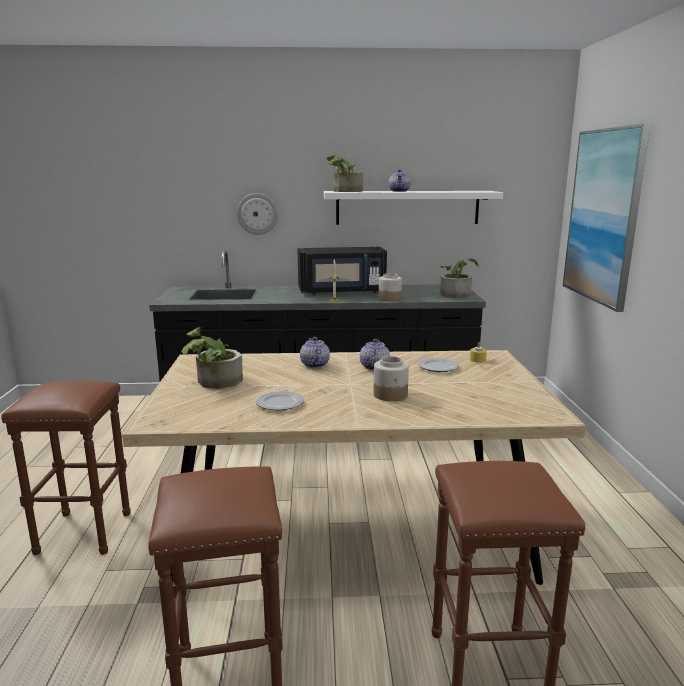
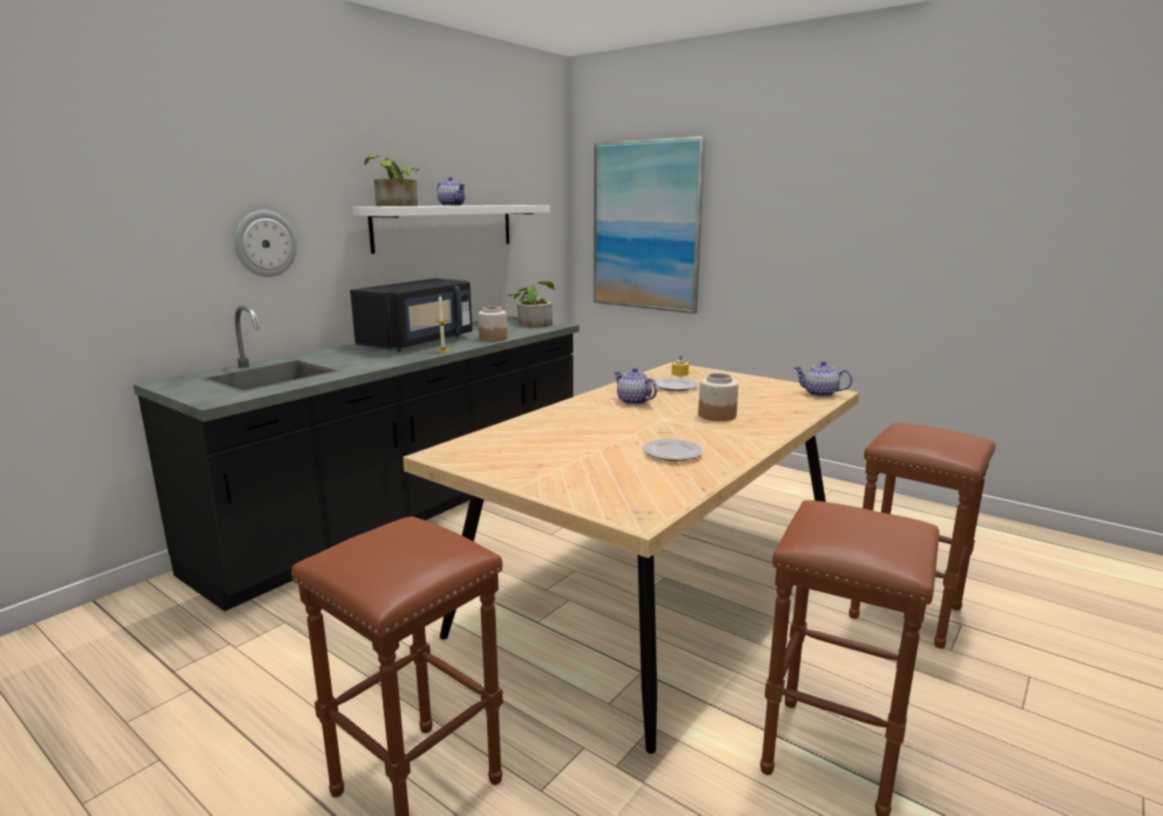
camera: 50 degrees left, 0 degrees up
potted plant [181,327,243,389] -> none
teapot [300,337,330,368] -> teapot moved to [794,361,852,397]

